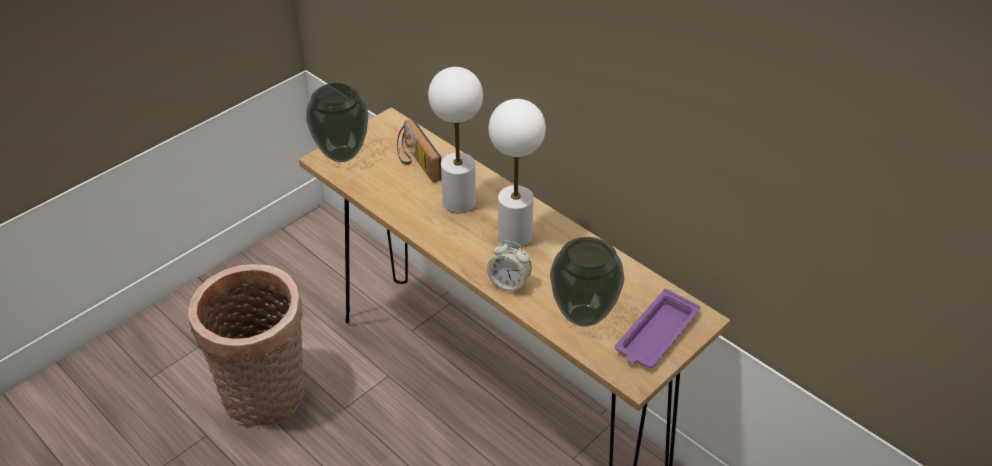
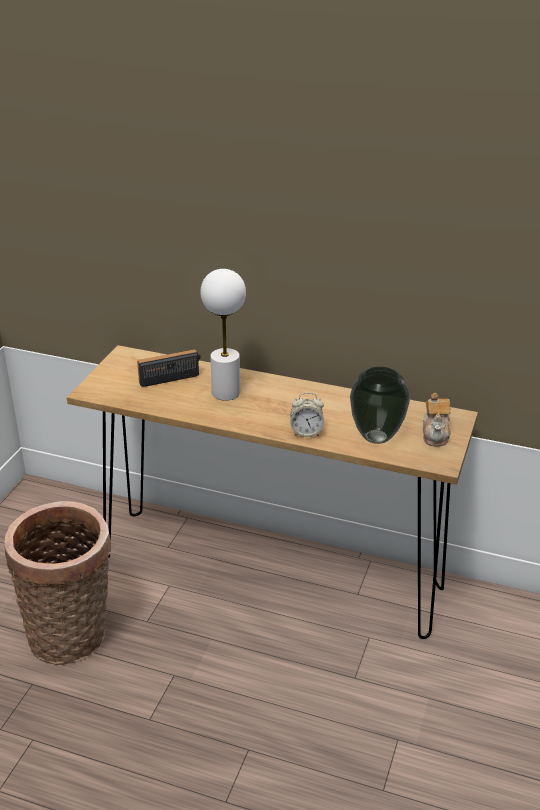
camera: 25 degrees left, 10 degrees down
vase [306,83,368,162] -> none
radio [397,119,442,183] -> radio turned 120 degrees clockwise [137,349,201,387]
white table lamp [489,99,546,248] -> none
purple tray [615,289,701,368] -> teapot [423,393,451,447]

